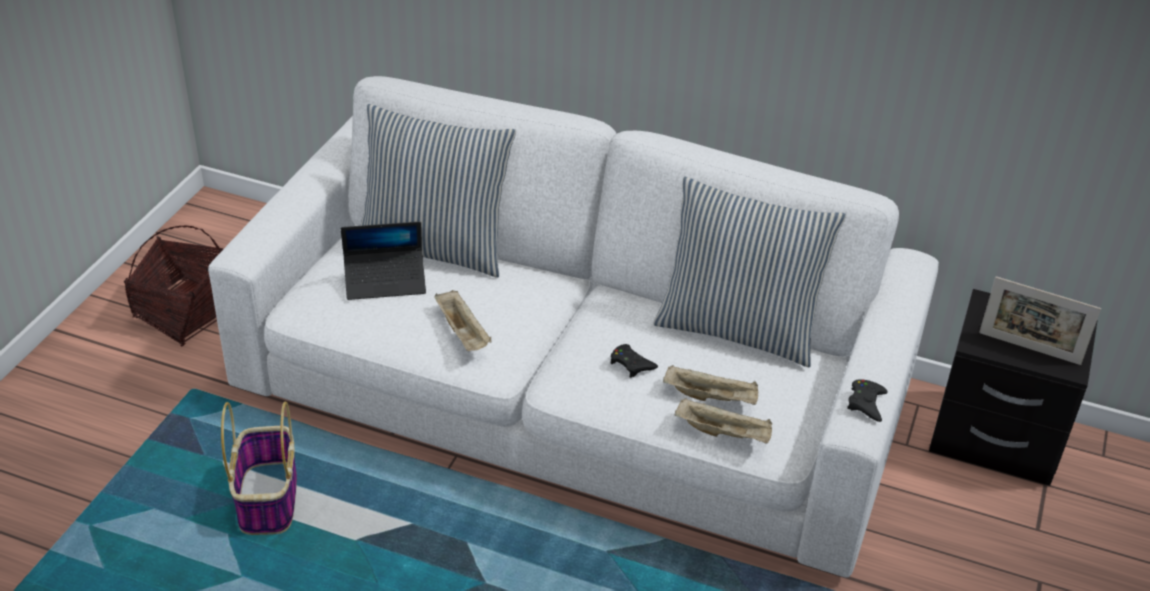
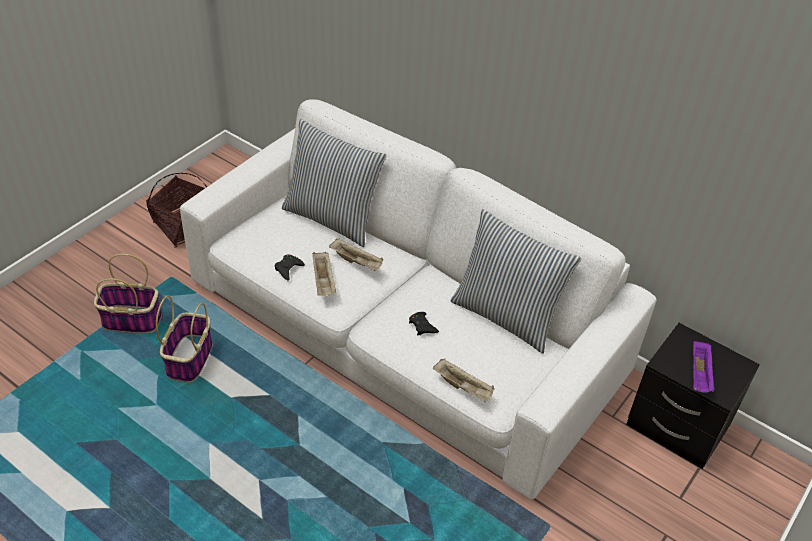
camera: 15 degrees right, 5 degrees up
laptop [341,221,426,300] -> none
beige tray [663,365,758,405] -> beige tray moved to [329,238,383,271]
black game controller [847,379,888,422] -> black game controller moved to [275,254,305,281]
picture frame [979,276,1101,365] -> purple tray [693,340,715,393]
none -> basket [94,254,162,334]

